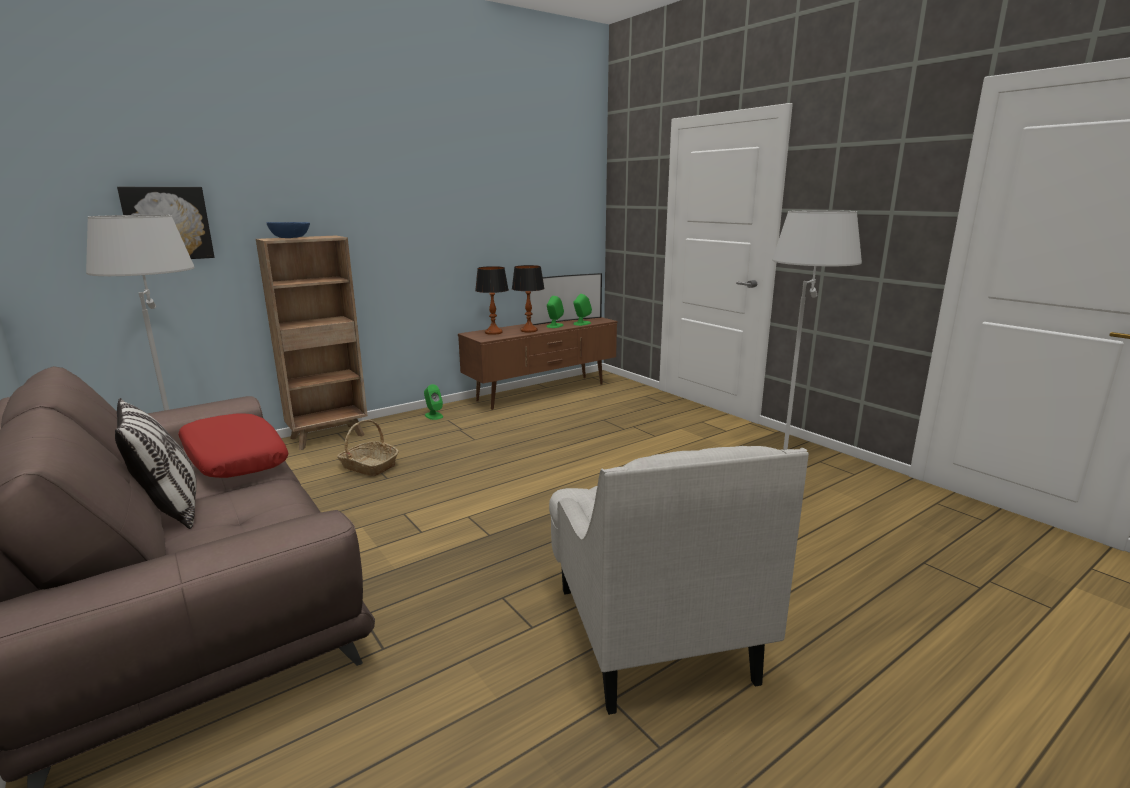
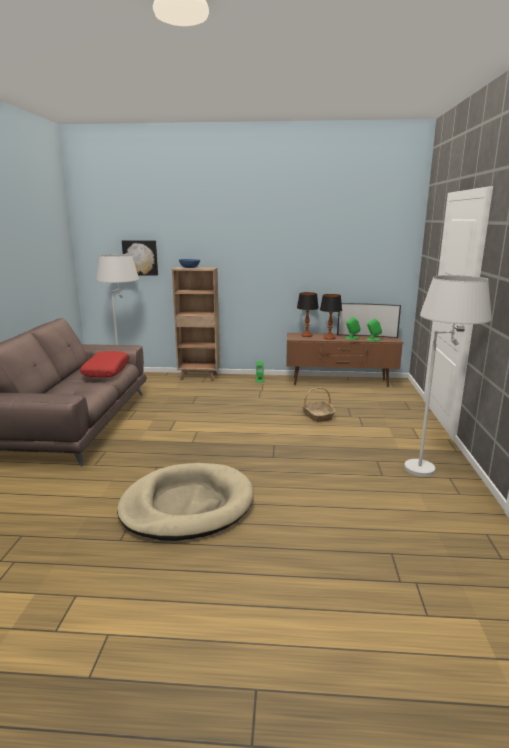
camera: 40 degrees right, 0 degrees up
pillow [115,398,197,529] -> none
basket [337,420,399,476] -> basket moved to [302,387,336,422]
white armchair [549,446,809,715] -> beige dog bed [117,463,254,541]

